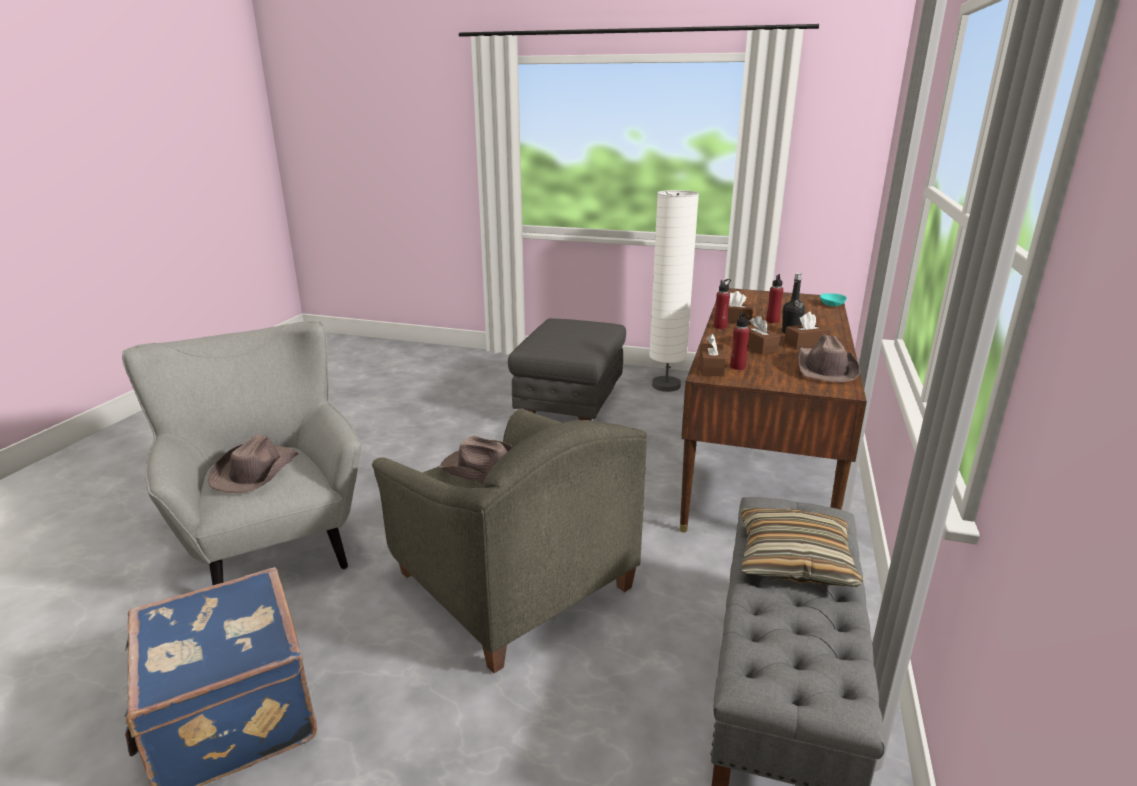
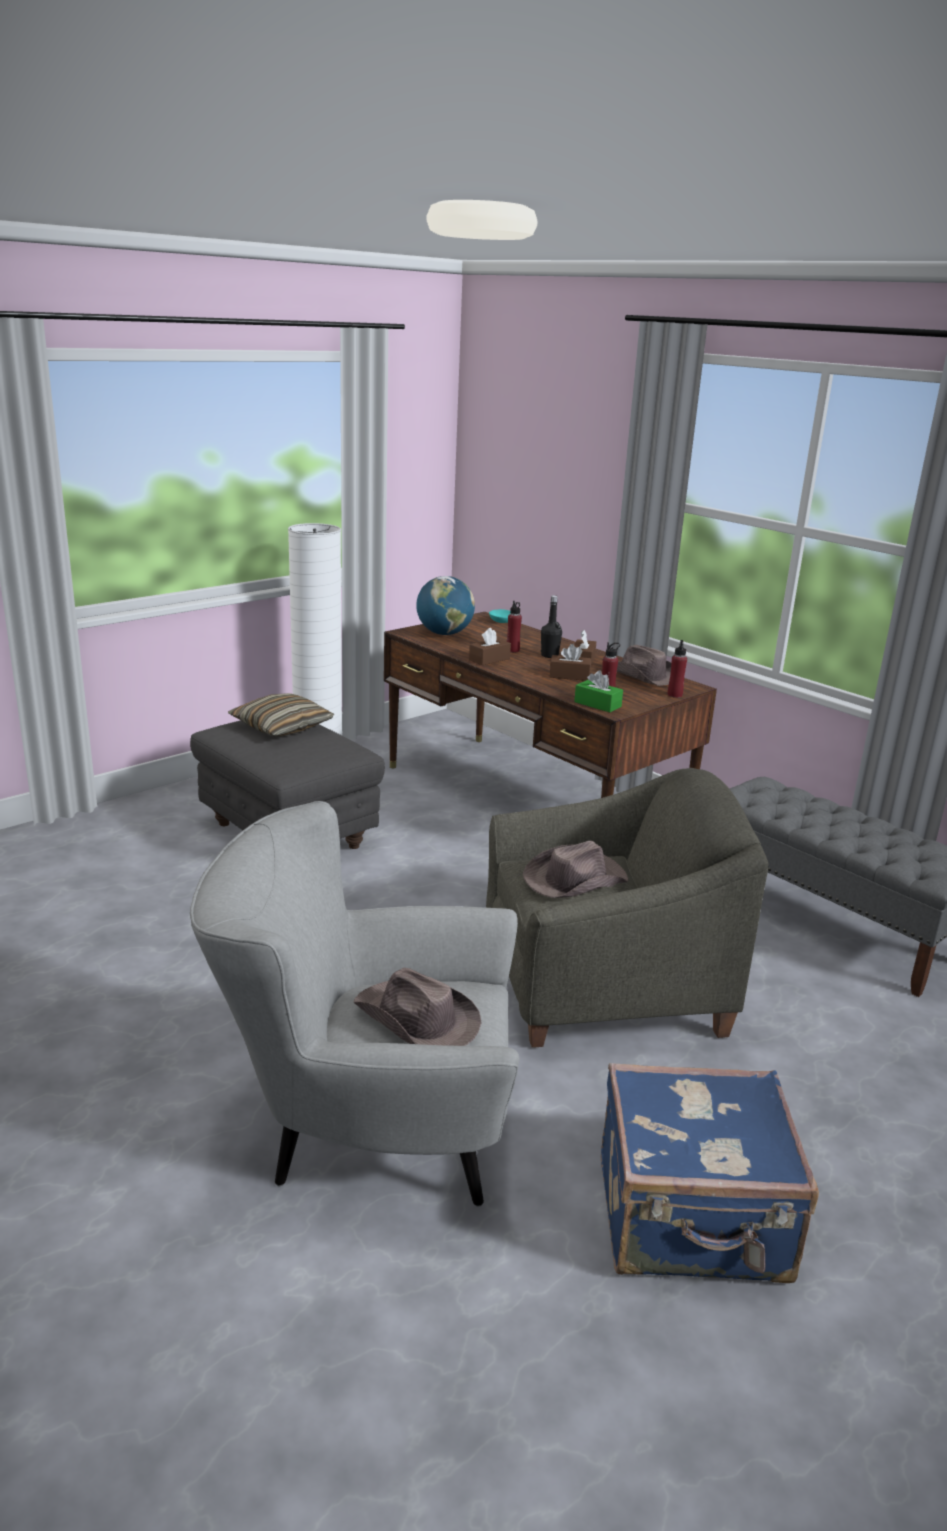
camera: 60 degrees left, 0 degrees up
brown tissue box [699,334,726,376] -> green tissue box [574,670,623,712]
red bottle [714,279,731,329] -> red bottle moved to [668,640,687,698]
pillow [740,508,863,587] -> pillow moved to [228,693,334,736]
none -> globe [416,576,475,635]

